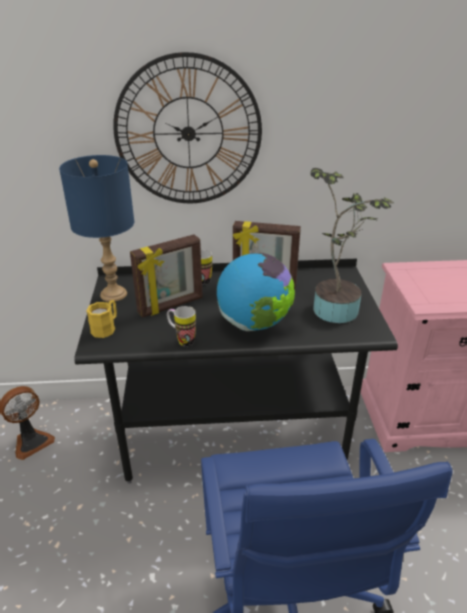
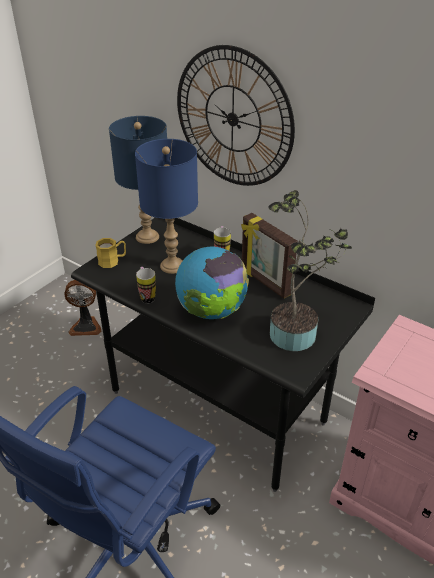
camera: 40 degrees right, 5 degrees up
picture frame [130,234,203,317] -> blue table lamp [135,139,198,274]

